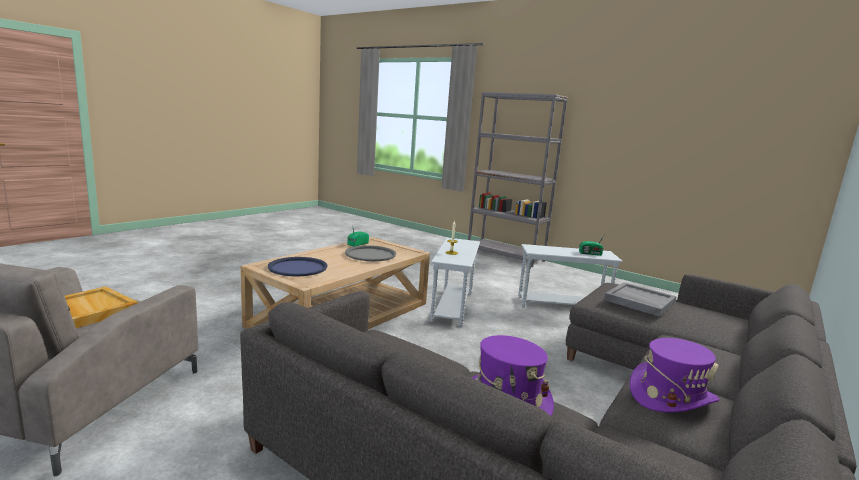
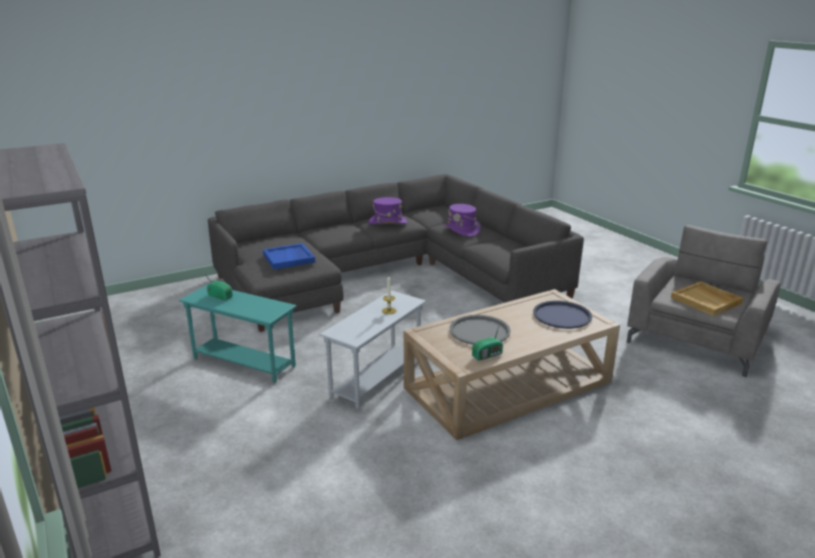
camera: 155 degrees left, 10 degrees up
white side table [518,244,623,308] -> turquoise side table [179,284,296,383]
grey tray [604,282,677,317] -> blue tray [263,243,315,269]

